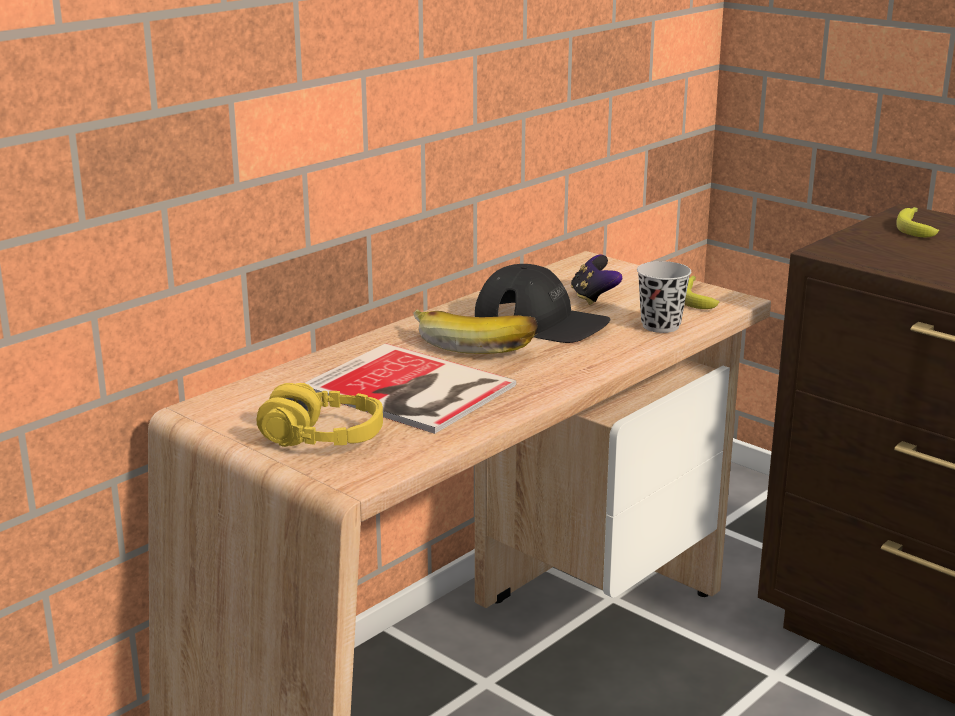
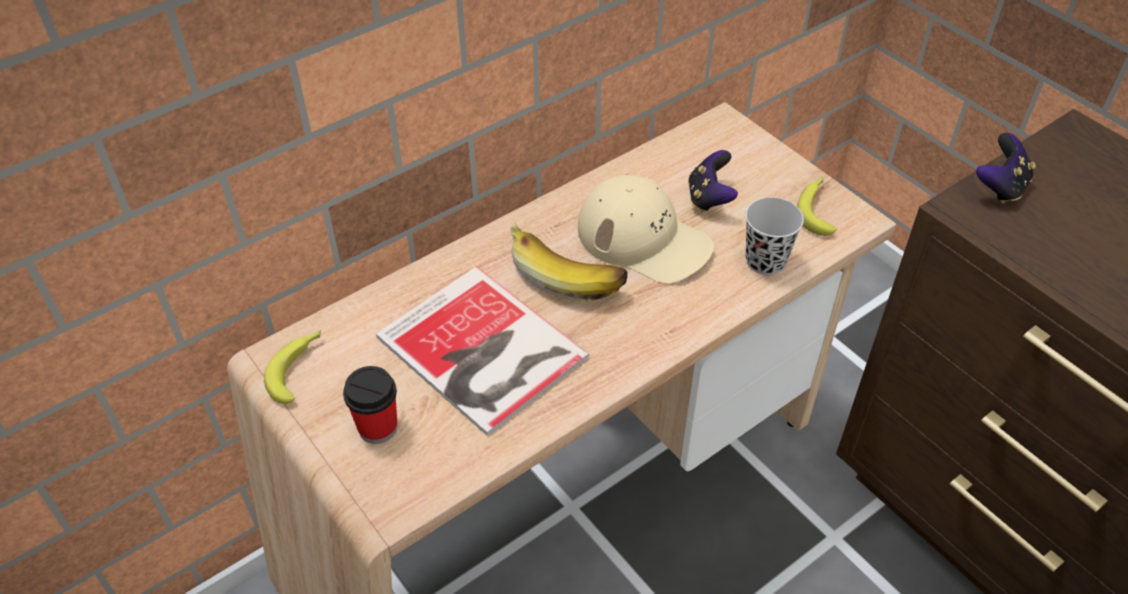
camera: 10 degrees right, 25 degrees up
yellow headphones [257,383,383,447] -> cup [343,366,397,444]
black cap [475,264,610,343] -> beige cap [578,175,714,284]
banana [896,207,939,237] -> banana moved to [264,330,321,404]
none -> game controller [976,133,1036,204]

